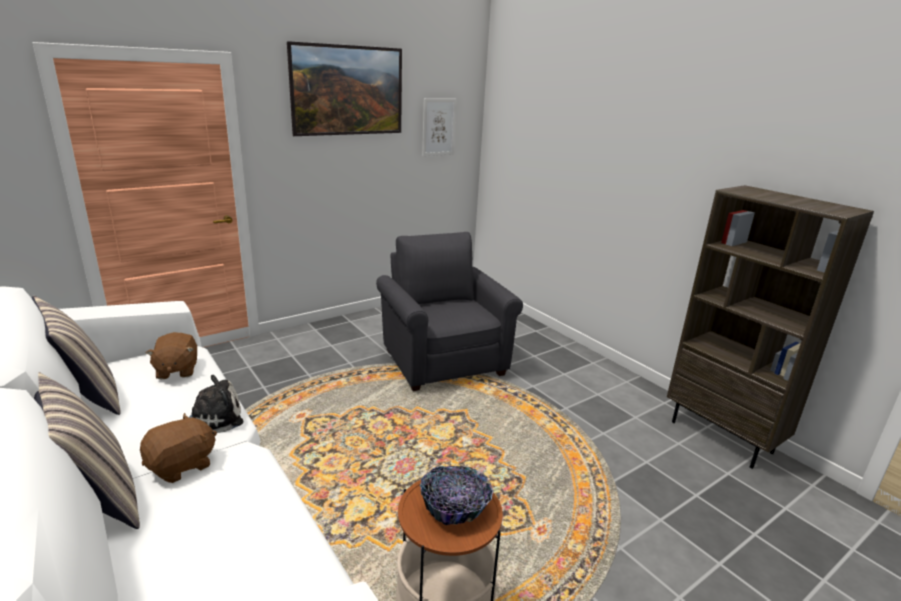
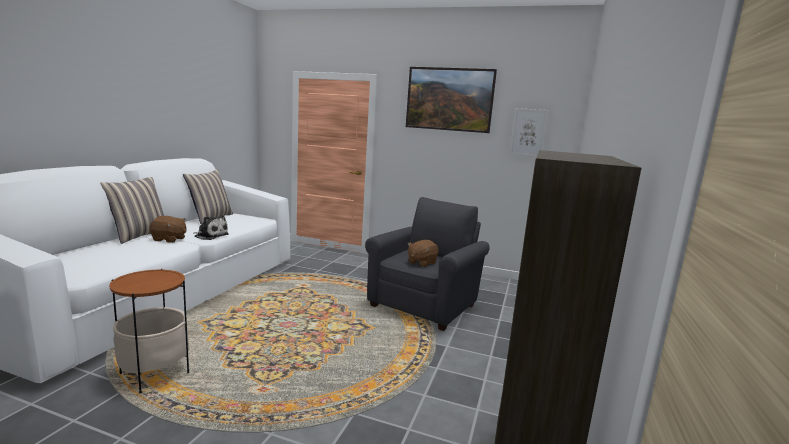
camera: 55 degrees right, 10 degrees down
brown plush toy [146,332,197,379] -> brown plush toy moved to [408,240,439,267]
bowl [420,466,493,525] -> none

